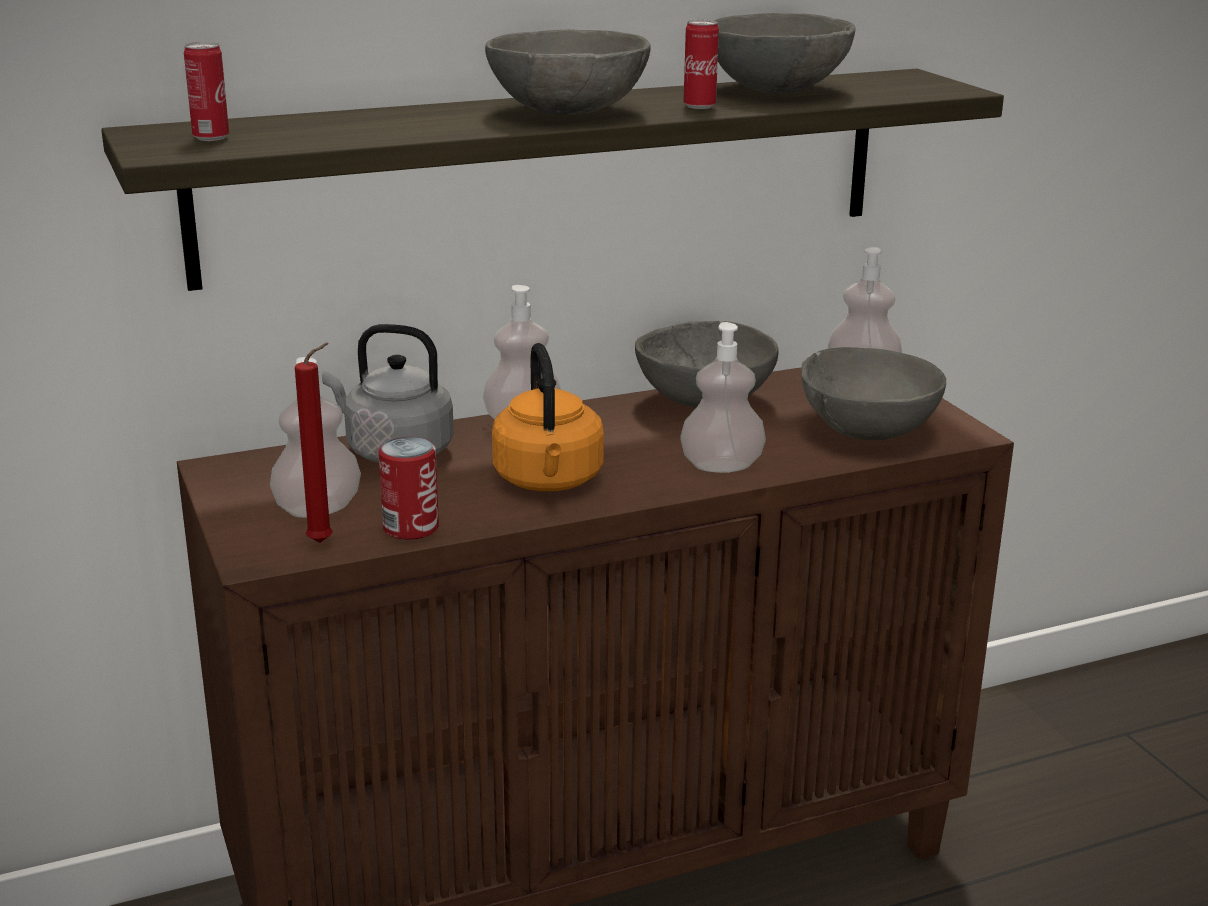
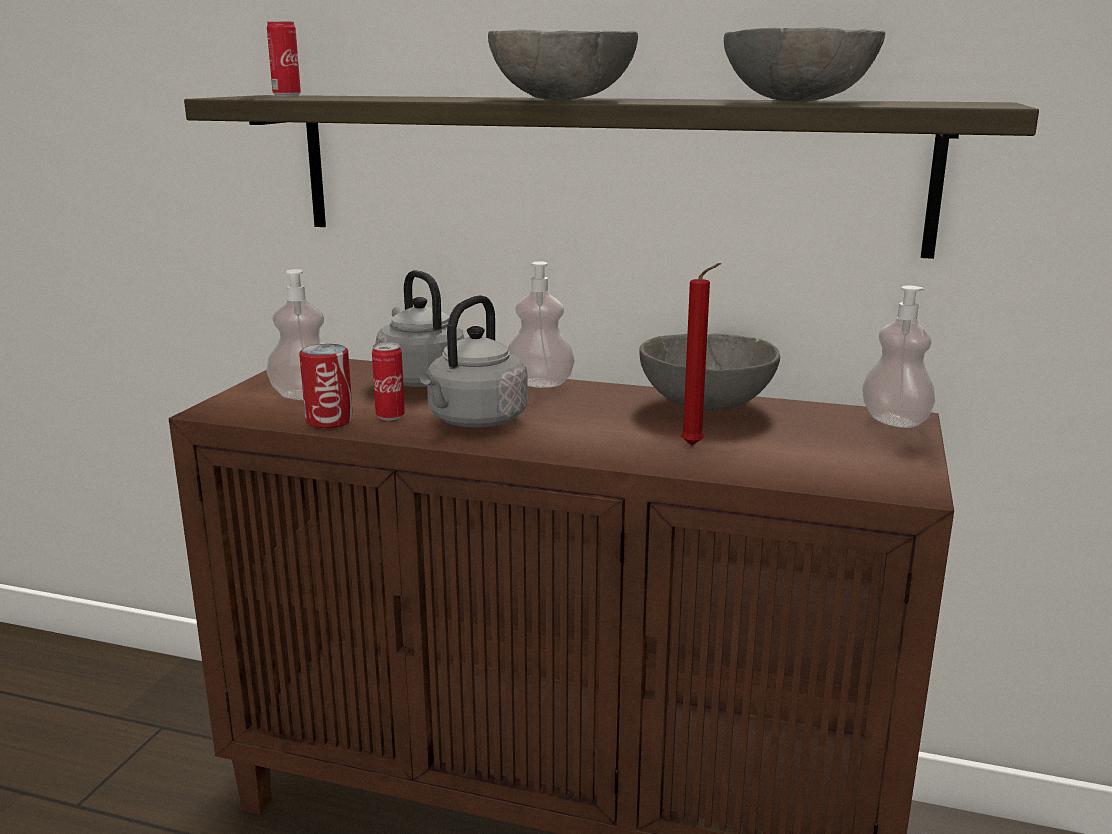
camera: 40 degrees right, 5 degrees down
red candle [295,343,333,543] -> red candle moved to [681,263,721,446]
orange kettle [492,343,604,491] -> grey kettle [420,295,528,427]
soap dispenser [681,322,766,473] -> none
can [684,19,719,109] -> can moved to [372,342,405,421]
grey bowl [801,347,946,440] -> none

